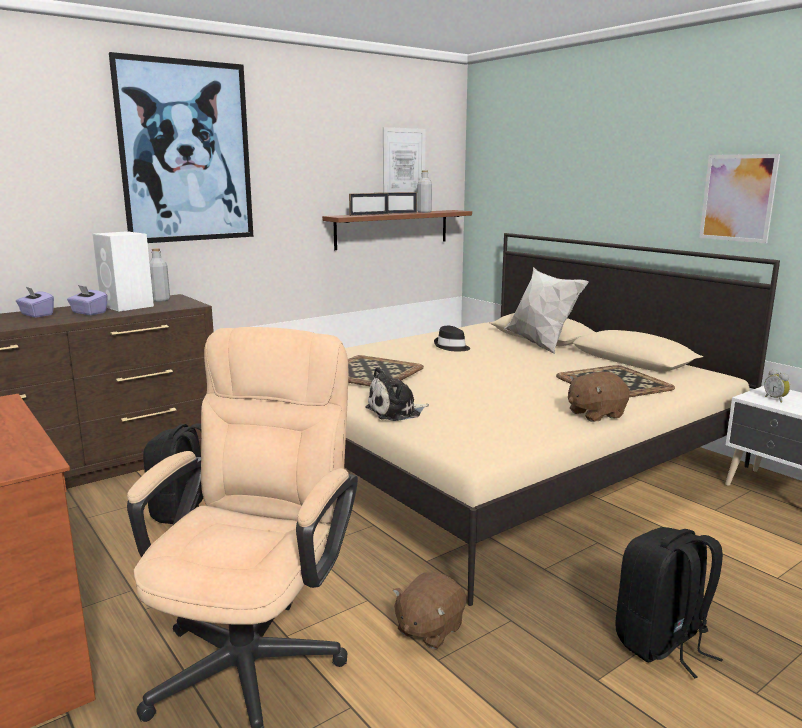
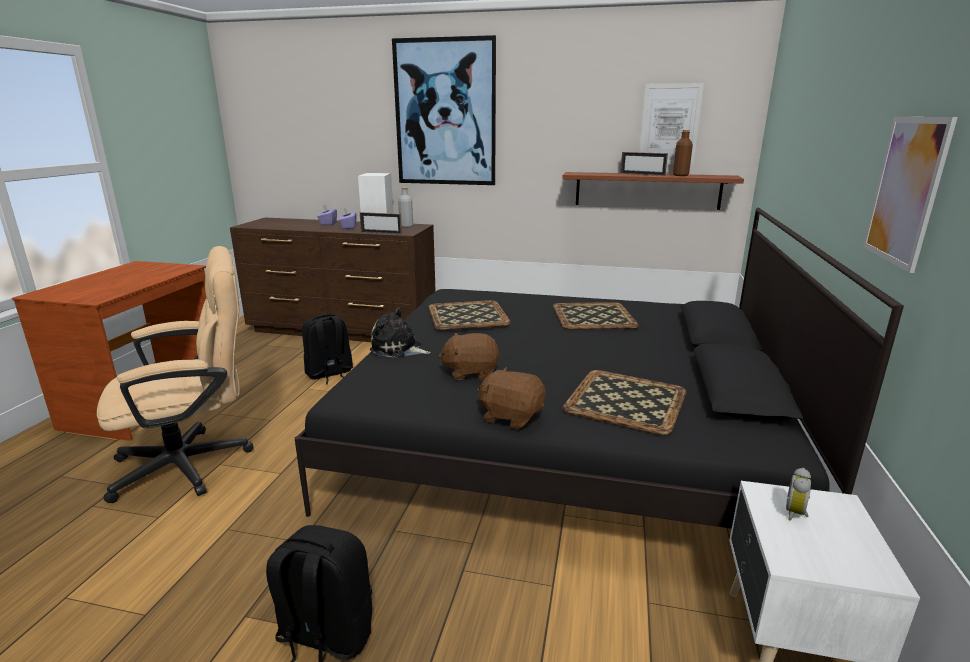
camera: 50 degrees right, 5 degrees up
beige bed [344,233,780,606] -> black bed [295,208,904,529]
picture frame [349,193,389,216] -> picture frame moved to [360,212,402,234]
brown plush toy [393,572,466,649] -> brown plush toy moved to [438,333,500,380]
grey bottle [417,170,432,213] -> brown bottle [673,130,693,176]
black hat [434,326,470,351] -> tray [553,302,639,330]
white pillow [504,267,588,354] -> none

